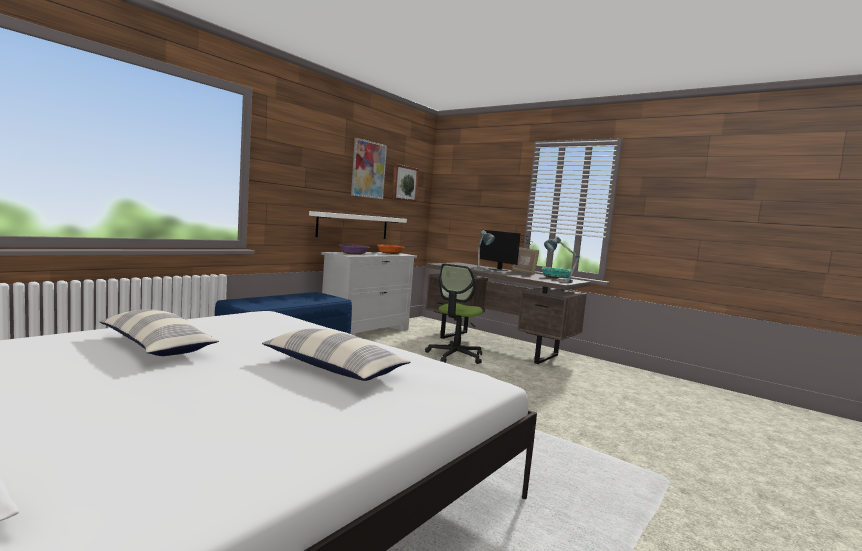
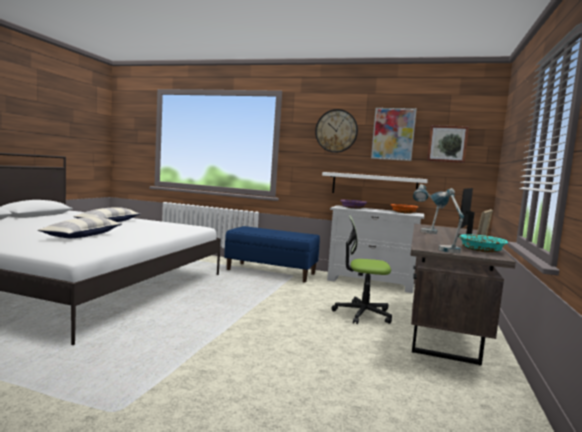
camera: 70 degrees right, 0 degrees up
none -> wall clock [315,109,358,153]

